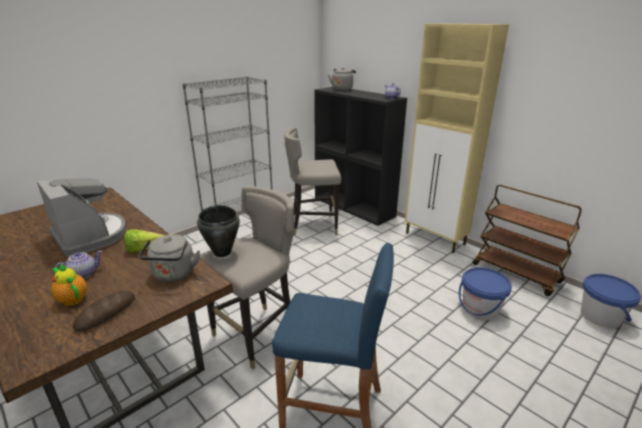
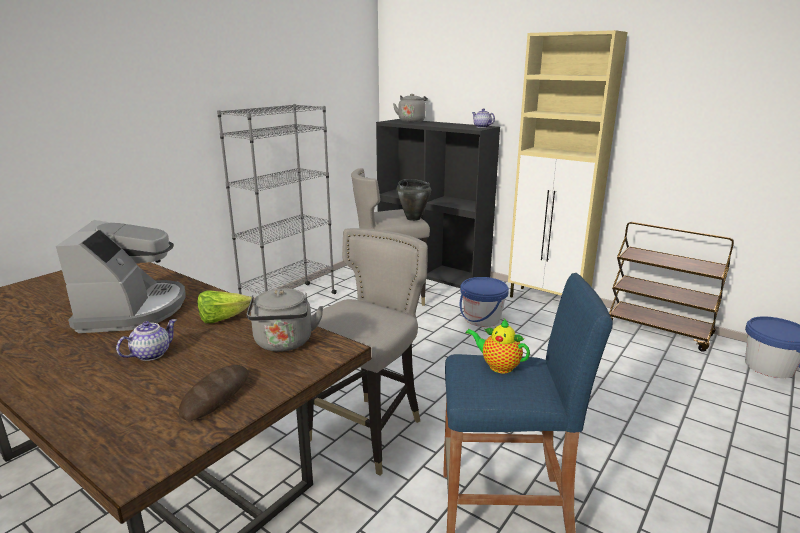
camera: 10 degrees left, 5 degrees down
coffee machine [37,178,126,257] -> coffee machine turned 45 degrees clockwise [56,220,186,333]
teapot [51,264,87,306] -> teapot moved to [465,319,530,373]
black cooking pot [197,205,240,257] -> black cooking pot moved to [397,179,431,221]
blue bucket [459,267,512,320] -> blue bucket moved to [460,277,509,327]

